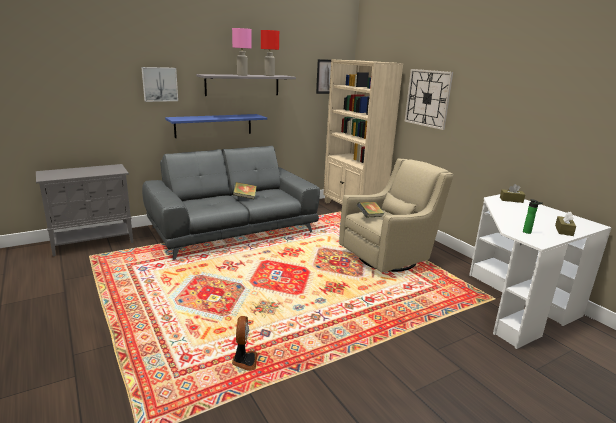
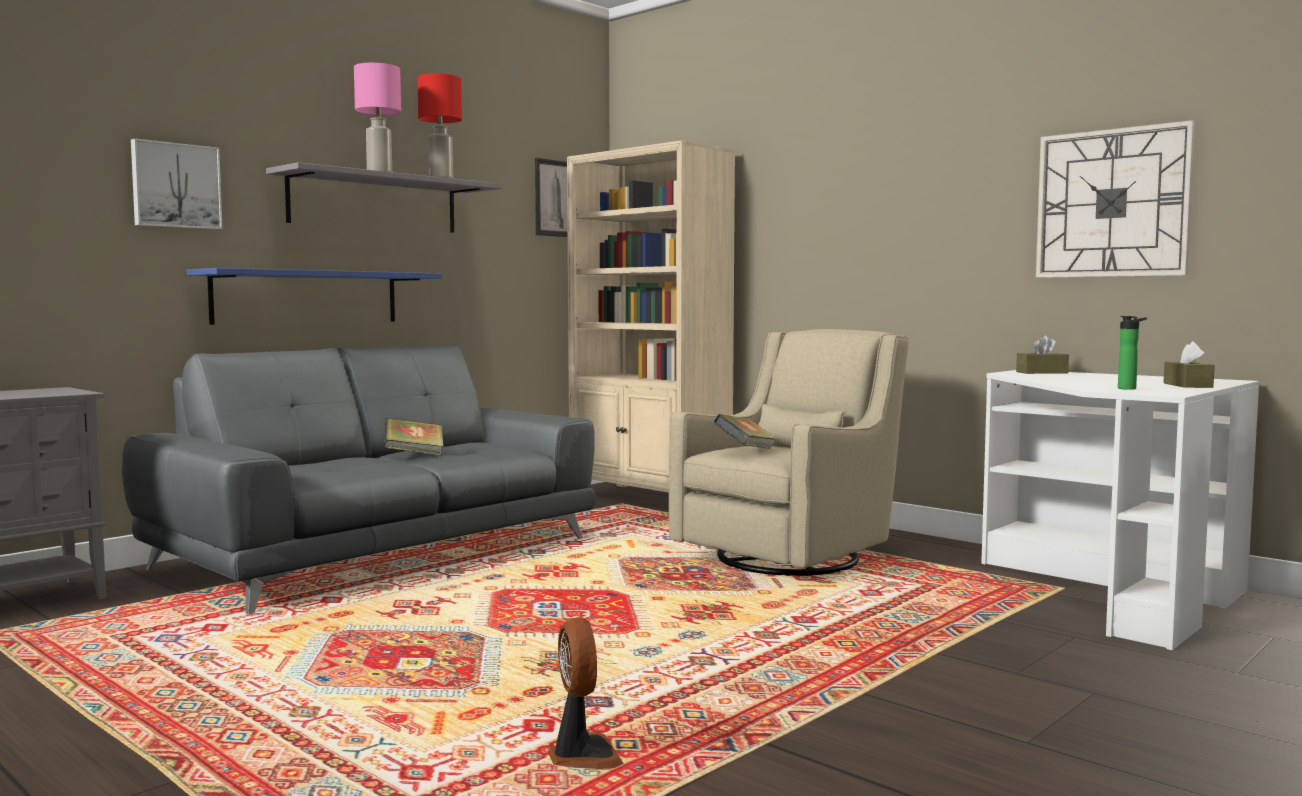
camera: 15 degrees left, 15 degrees down
wall clock [405,69,453,130] -> wall clock moved to [1036,120,1195,278]

